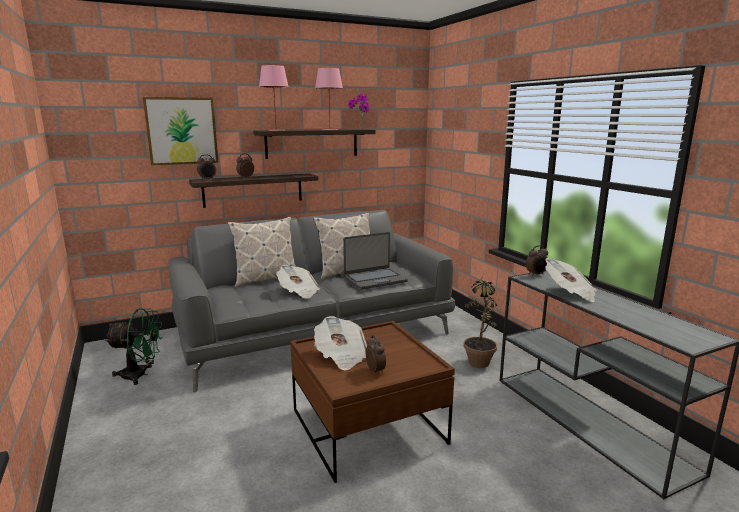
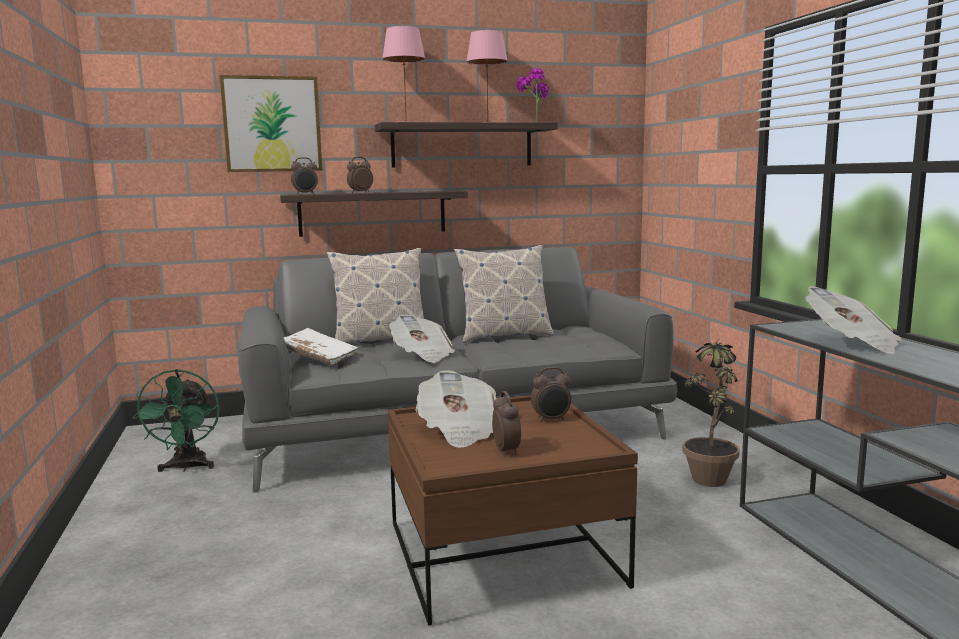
camera: 10 degrees right, 5 degrees down
green fan [105,308,163,385] -> green fan turned 75 degrees clockwise [132,369,220,472]
laptop [343,232,408,290] -> none
alarm clock [526,245,548,276] -> alarm clock moved to [531,367,571,422]
none -> white book [284,328,358,366]

